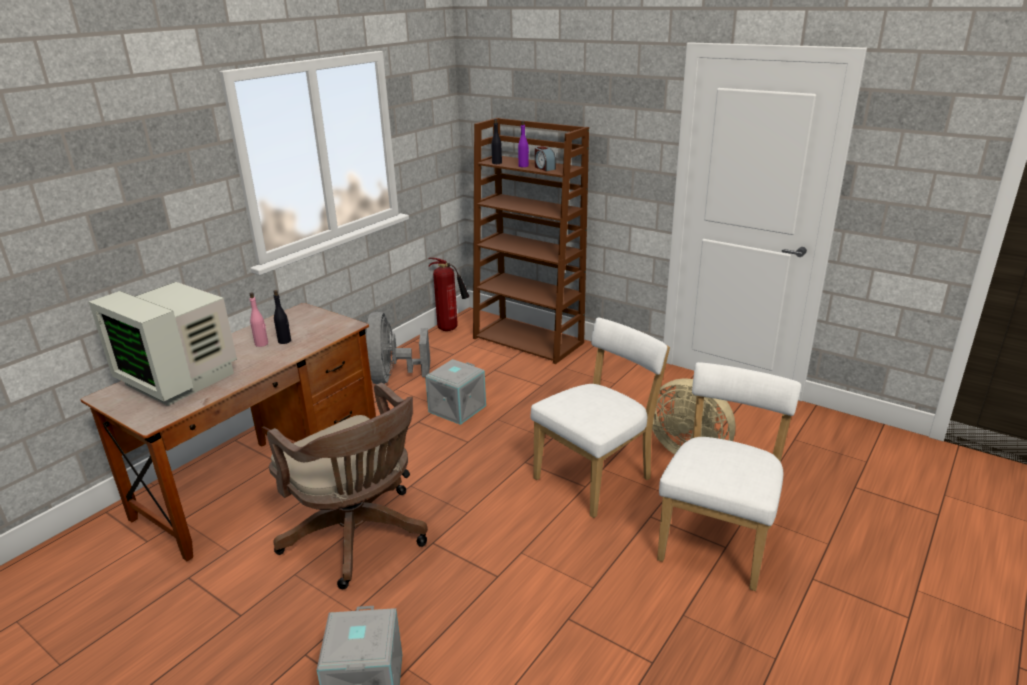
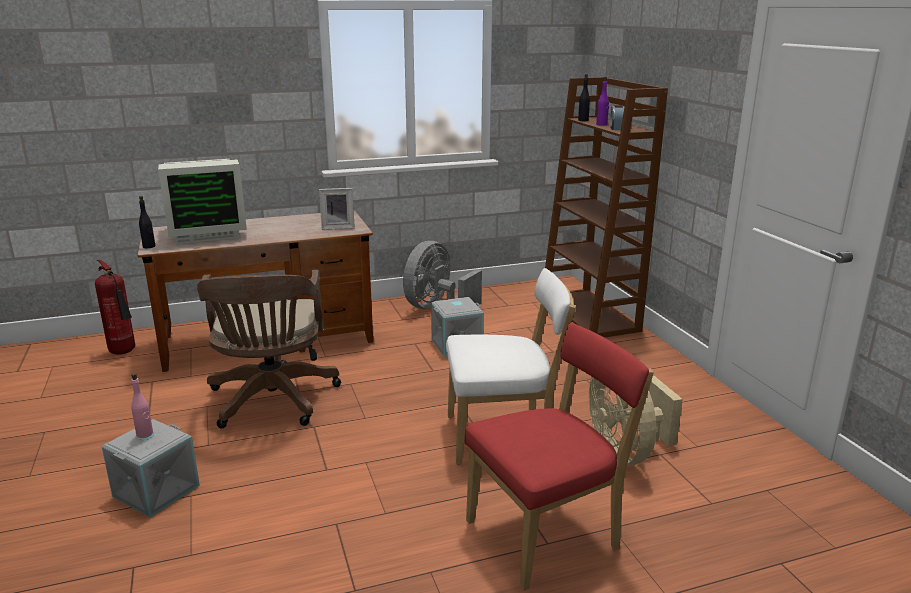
camera: 35 degrees right, 5 degrees down
monitor [89,282,237,406] -> monitor turned 90 degrees counterclockwise [158,159,247,244]
pink bottle [250,293,268,347] -> pink bottle moved to [131,373,153,438]
black bottle [273,290,291,344] -> black bottle moved to [139,196,155,248]
fire extinguisher [428,258,469,331] -> fire extinguisher moved to [95,260,135,355]
white chair [657,362,801,591] -> red chair [464,323,654,591]
none -> picture frame [319,188,355,230]

